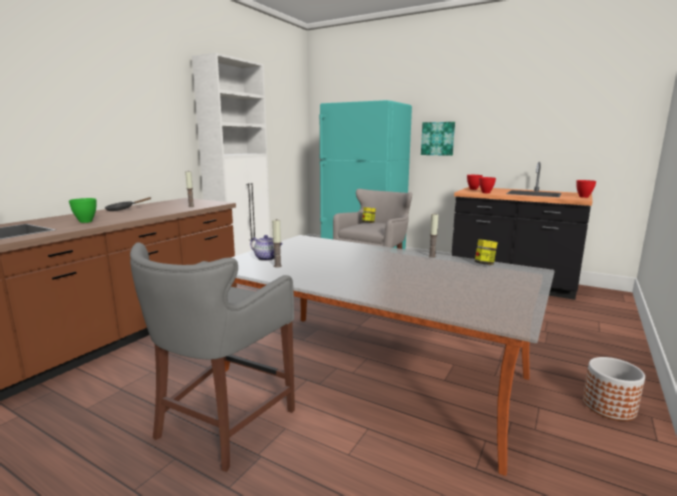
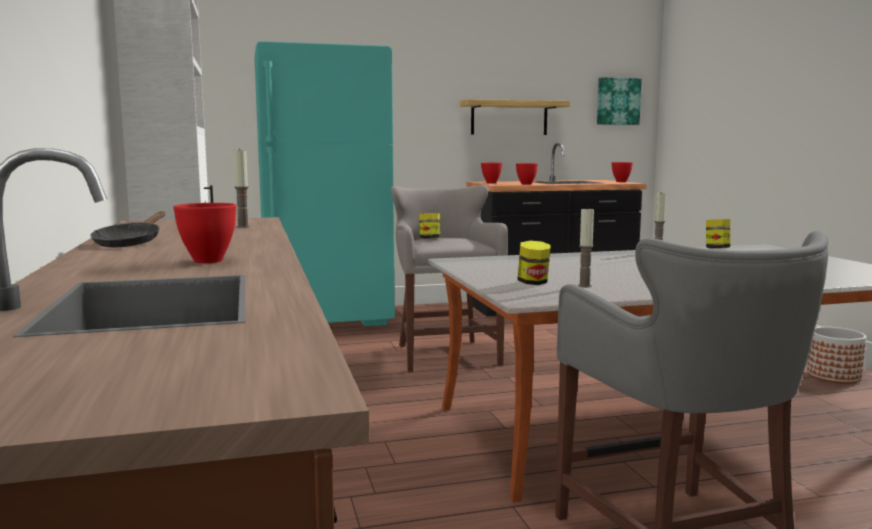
camera: 45 degrees left, 5 degrees down
green bowl [69,198,96,223] -> red bowl [173,203,236,263]
teapot [250,235,282,261] -> jar [517,241,551,285]
picture [421,122,455,156] -> picture moved to [597,77,642,125]
none -> shelf [460,99,570,135]

